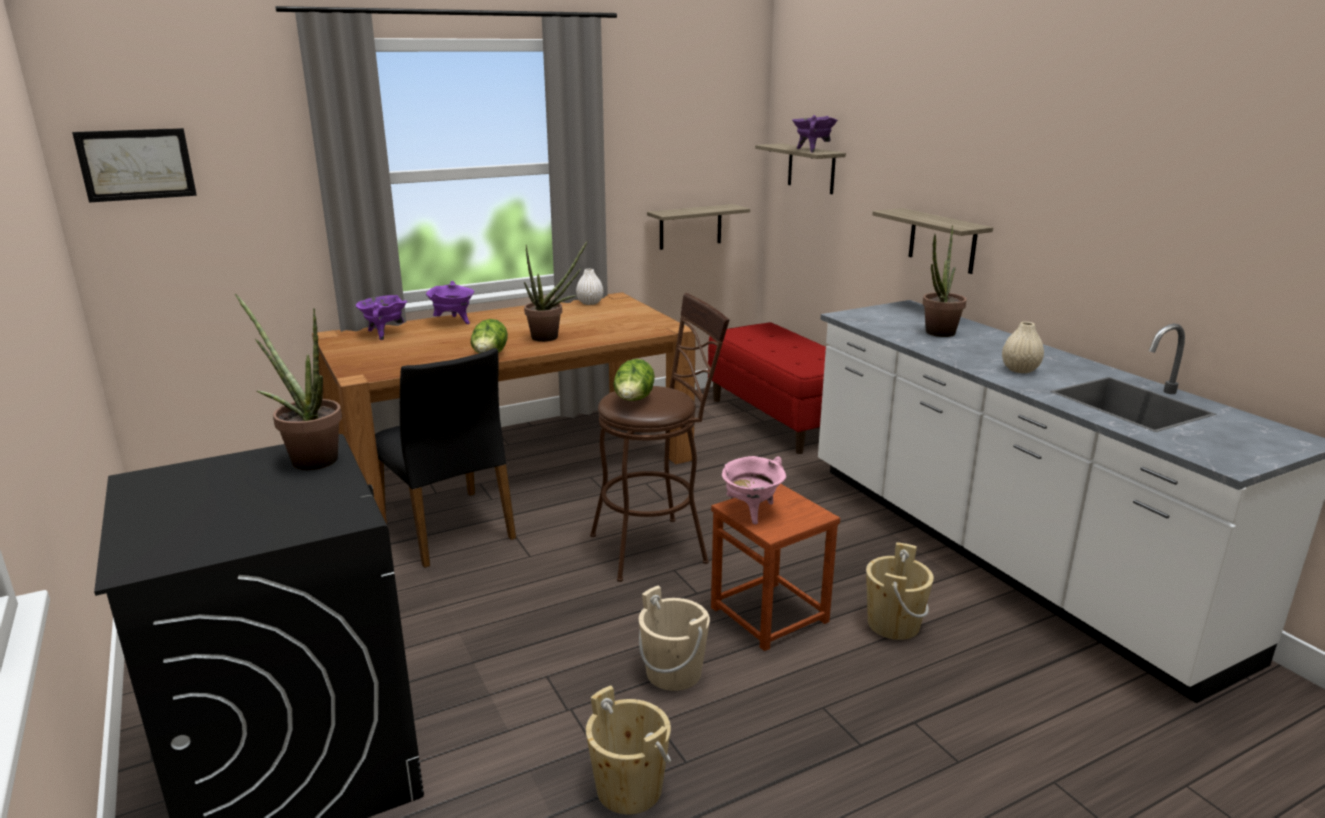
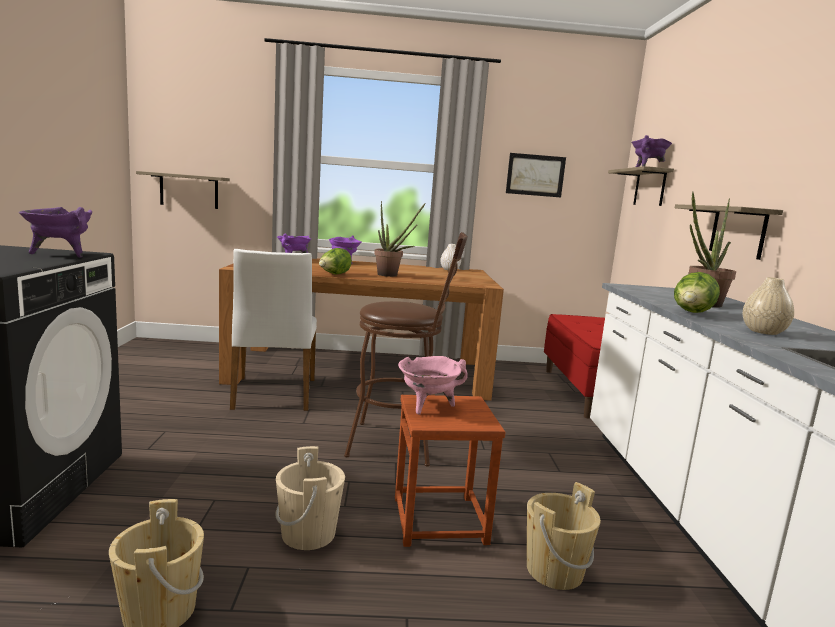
camera: 25 degrees right, 10 degrees down
picture [72,128,197,203] -> picture moved to [506,153,566,197]
potted plant [235,293,342,470] -> purple cooking pot [19,207,92,258]
black chair [375,348,516,568] -> white chair [230,249,317,411]
lettuce [613,359,655,401] -> lettuce moved to [674,272,720,313]
shelf [647,204,750,250] -> shelf moved to [136,171,230,209]

